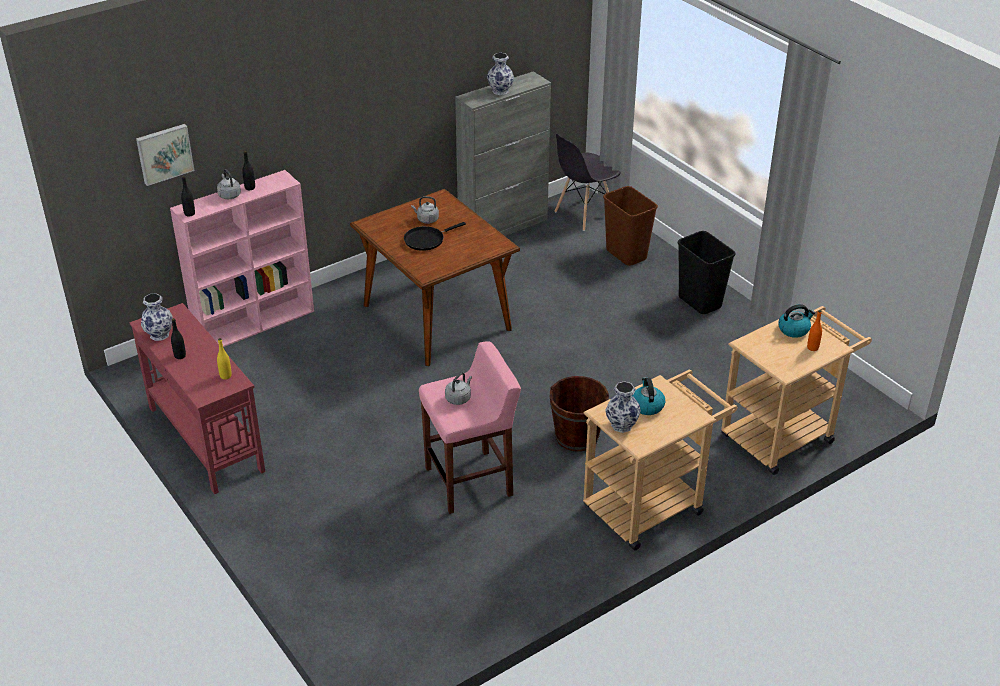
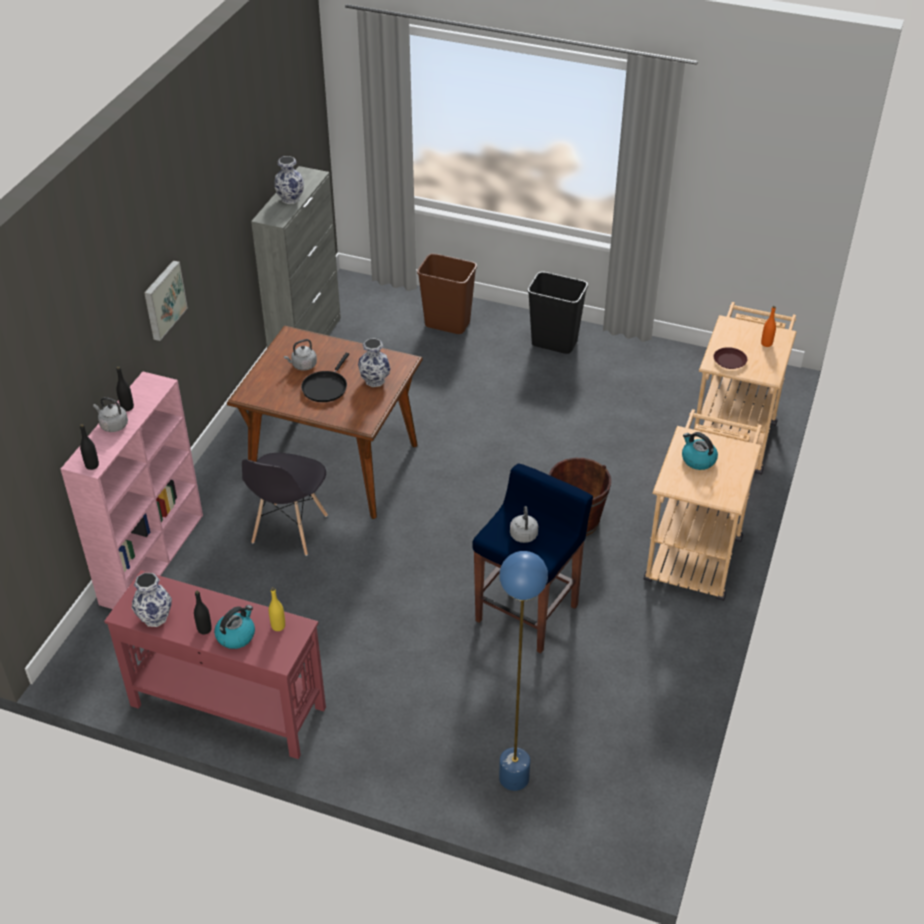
camera: 35 degrees left, 5 degrees up
picture [136,124,194,186] -> picture moved to [144,260,188,341]
pink stool [419,342,521,514] -> blue stool [472,464,593,653]
grey chair [555,134,620,231] -> grey chair moved to [242,453,328,556]
vase [605,381,641,433] -> vase moved to [358,338,390,387]
kettle [778,304,815,338] -> kettle moved to [214,605,255,649]
none -> blue floor lamp [499,551,548,791]
none -> brown plate [713,347,747,369]

